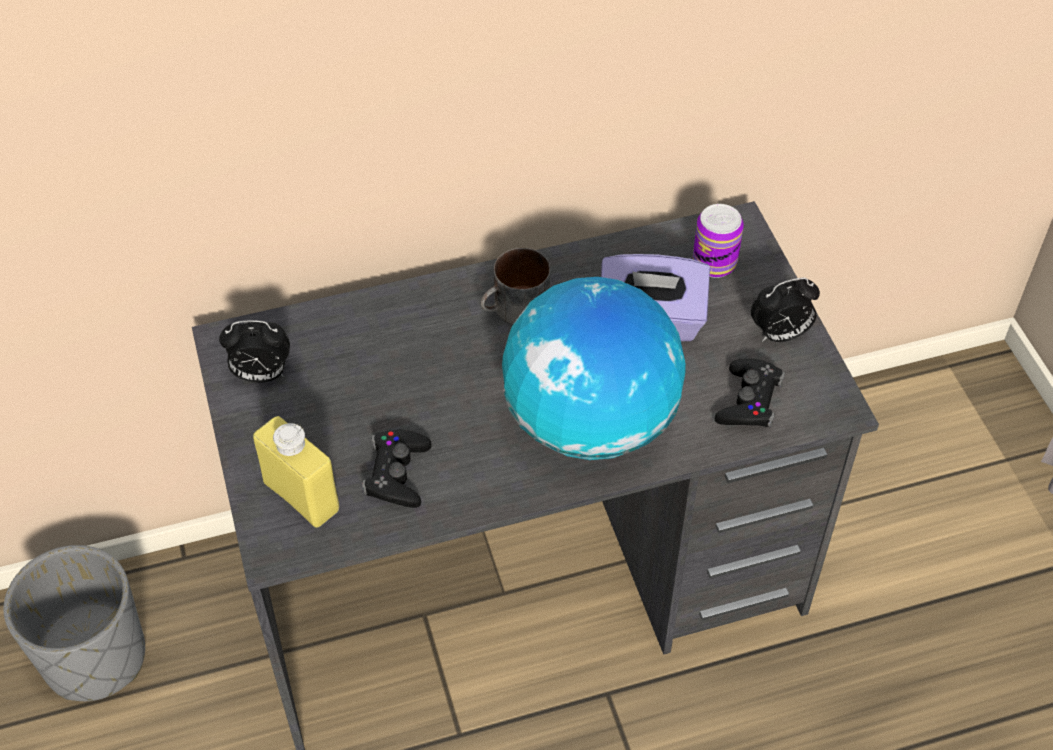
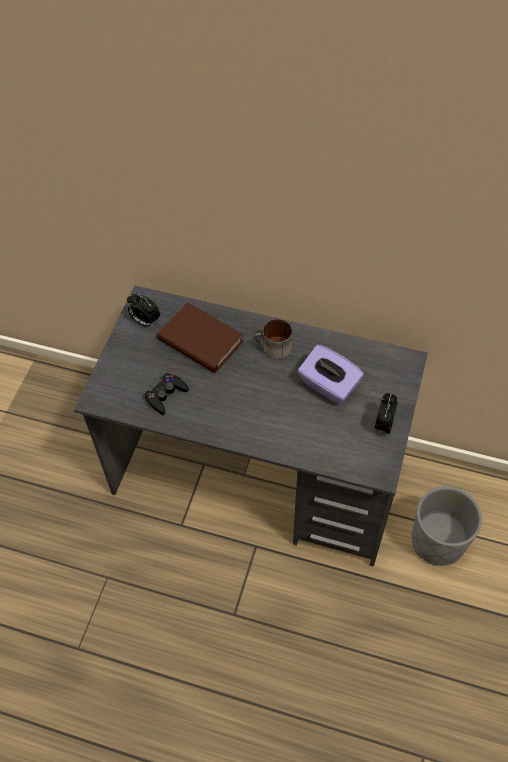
camera: 35 degrees right, 5 degrees up
grey planter [4,545,145,701] -> grey planter moved to [412,486,482,566]
yellow bottle [253,416,339,528] -> none
globe [502,277,686,460] -> none
can [693,204,744,278] -> none
black game controller [715,359,785,427] -> none
alarm clock [751,278,820,342] -> alarm clock turned 90 degrees clockwise [375,393,398,434]
none -> brown book [157,302,244,373]

